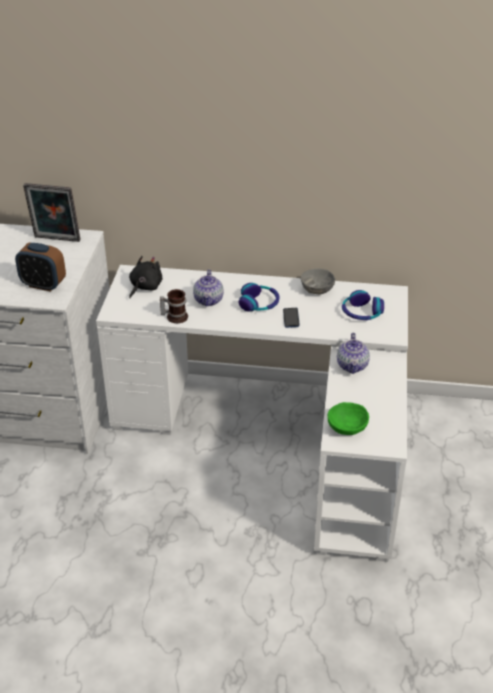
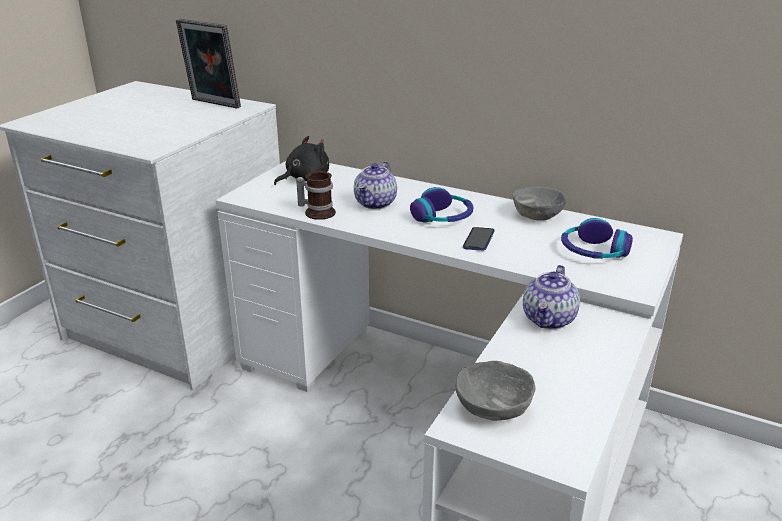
camera: 20 degrees right, 10 degrees down
alarm clock [15,243,66,292] -> none
green bowl [327,402,369,435] -> grey bowl [456,361,535,421]

